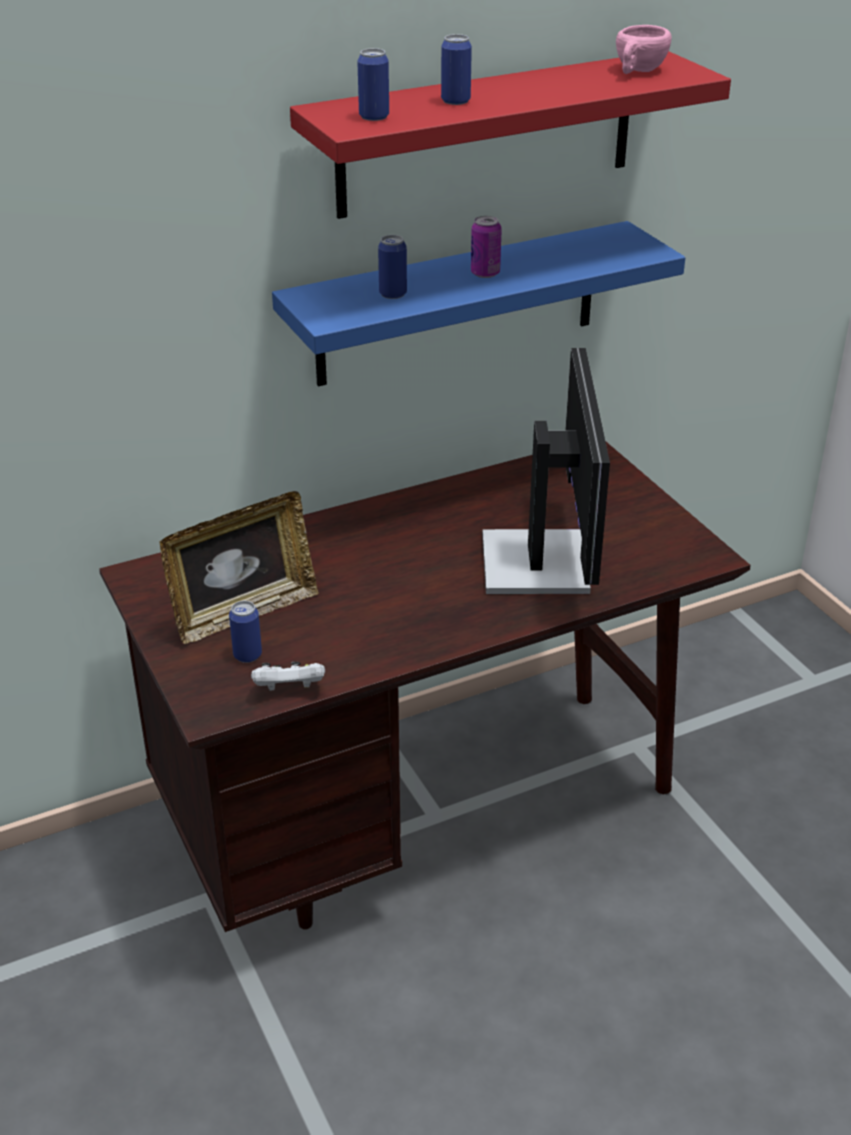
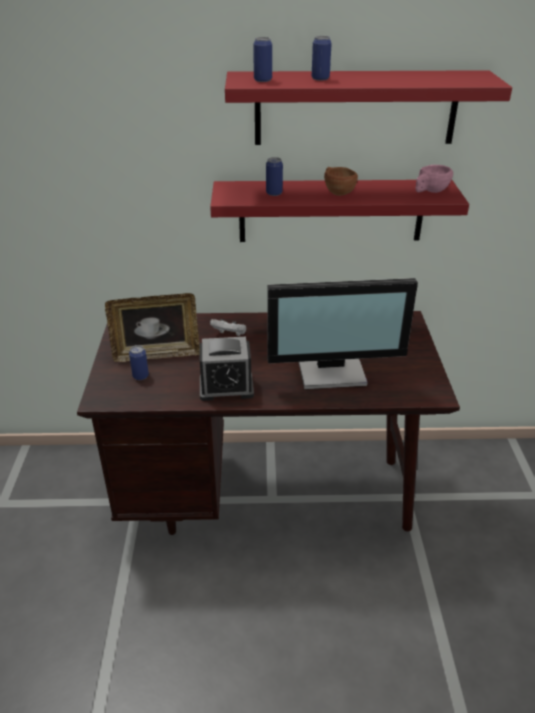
camera: 25 degrees right, 0 degrees up
white game controller [251,662,325,691] -> white game controller moved to [210,319,246,336]
blue shelf [272,221,685,386] -> red shelf [210,180,469,242]
can [471,216,502,278] -> brown cup [324,167,358,196]
monitor [482,348,610,594] -> monitor turned 60 degrees clockwise [267,278,418,389]
pink cup [616,25,672,74] -> pink cup moved to [416,165,453,193]
none -> alarm clock [199,337,254,401]

